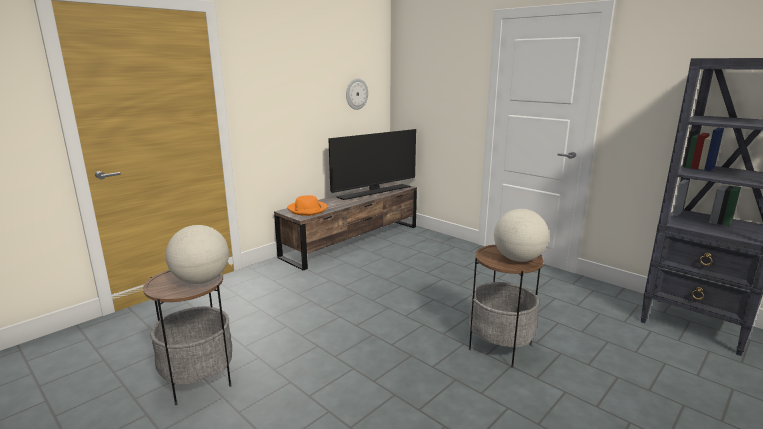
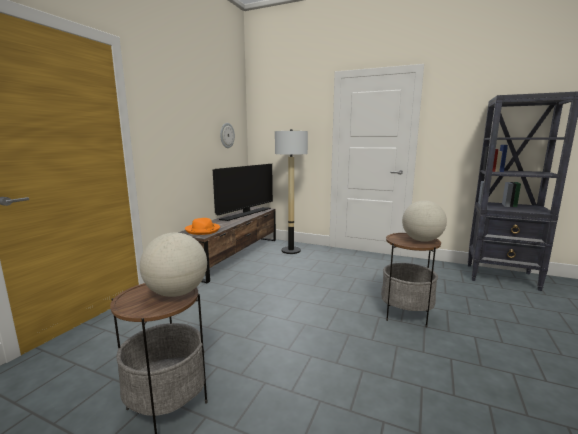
camera: 20 degrees left, 5 degrees down
none -> floor lamp [275,129,308,254]

